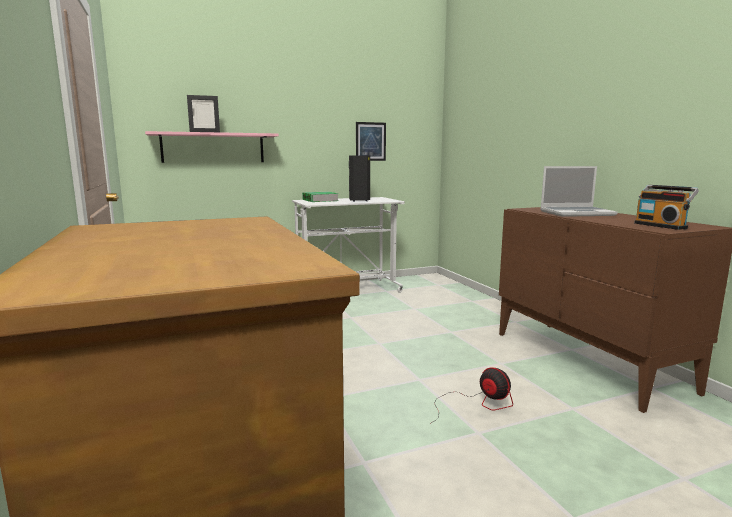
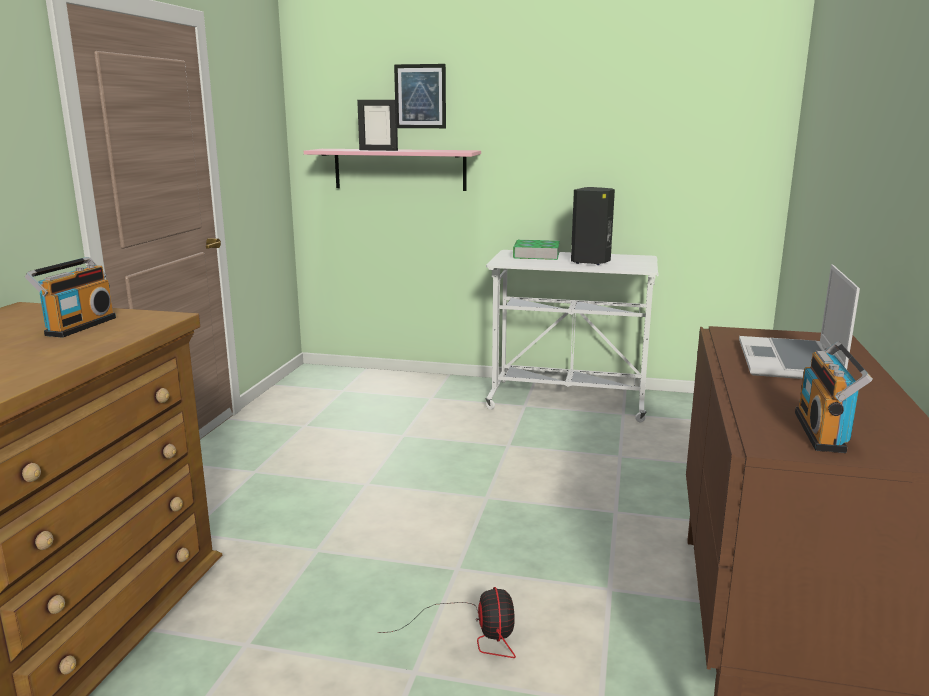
camera: 35 degrees right, 5 degrees up
picture [356,122,386,161] -> picture moved to [394,64,446,128]
laptop [540,166,618,217] -> laptop turned 75 degrees clockwise [739,264,860,379]
none -> radio [25,257,116,338]

